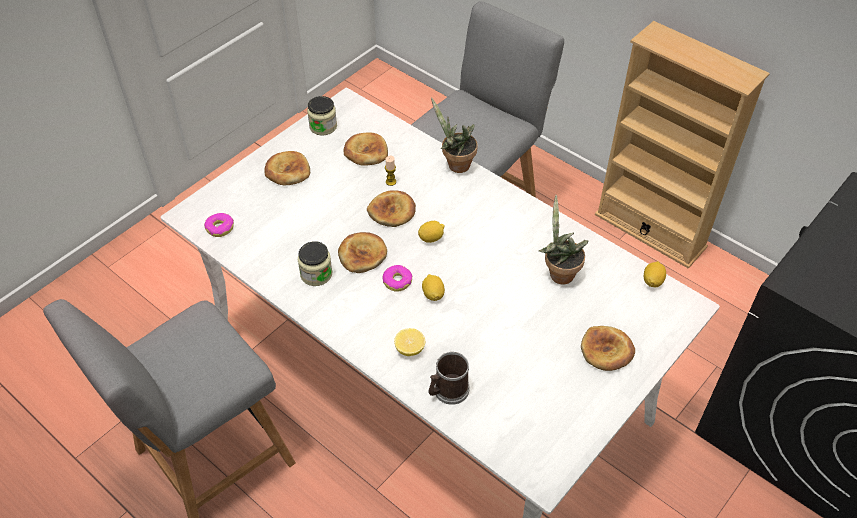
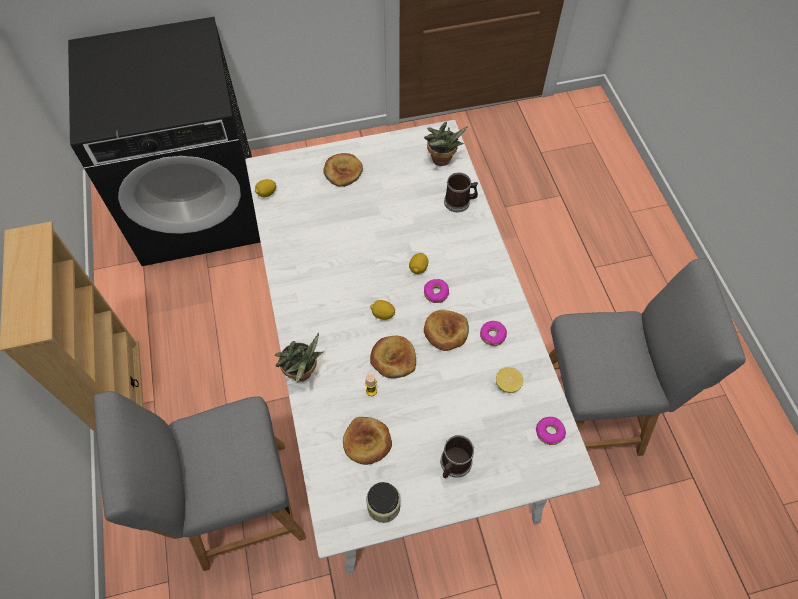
camera: 145 degrees left, 10 degrees up
bread [264,151,310,185] -> mug [440,435,474,478]
jar [298,241,332,286] -> donut [480,321,507,346]
lemon [394,328,425,356] -> lemon moved to [496,367,523,393]
potted plant [539,195,589,285] -> potted plant moved to [424,122,468,166]

